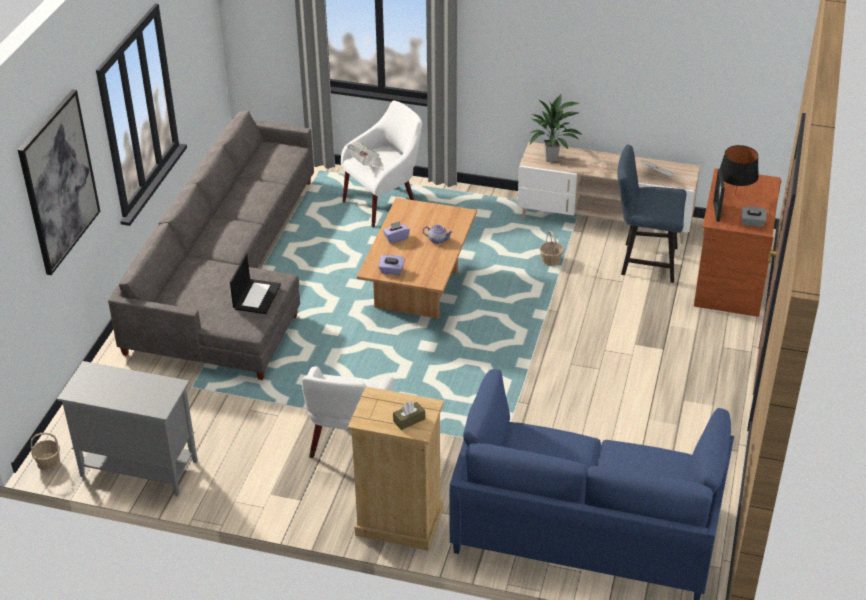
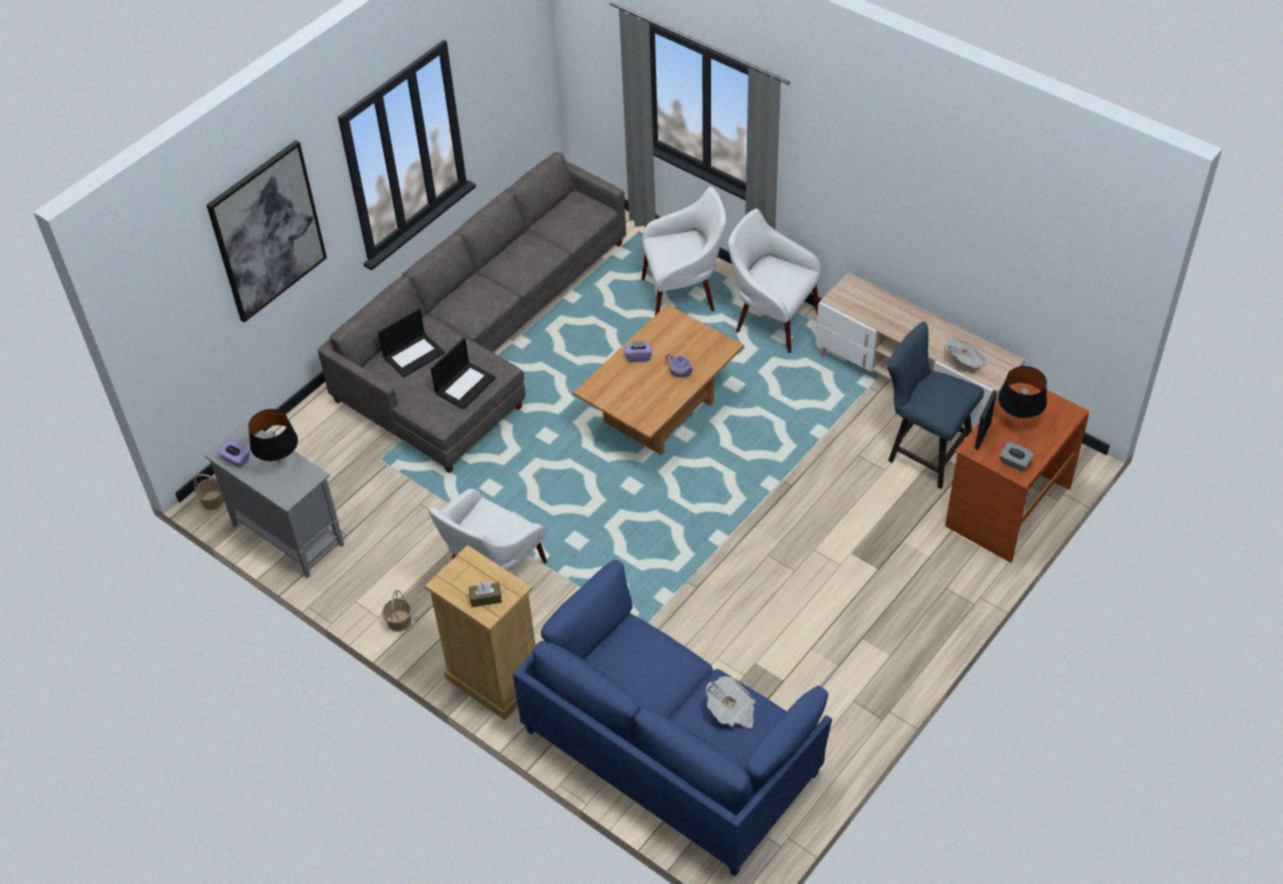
camera: 25 degrees right, 10 degrees up
newspaper [347,142,384,167] -> newspaper moved to [706,676,755,728]
purple tissue box [379,255,405,275] -> purple tissue box moved to [218,439,250,468]
potted plant [529,94,583,162] -> none
basket [540,231,564,266] -> basket moved to [382,590,412,632]
none -> black table lamp [248,409,298,463]
none -> laptop [378,309,445,378]
none -> white armchair [728,208,821,353]

